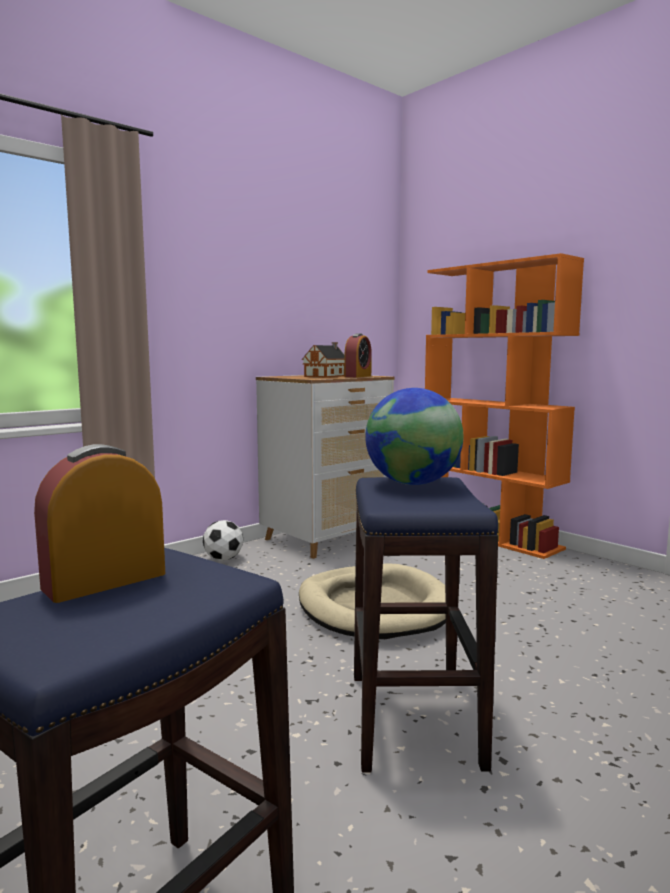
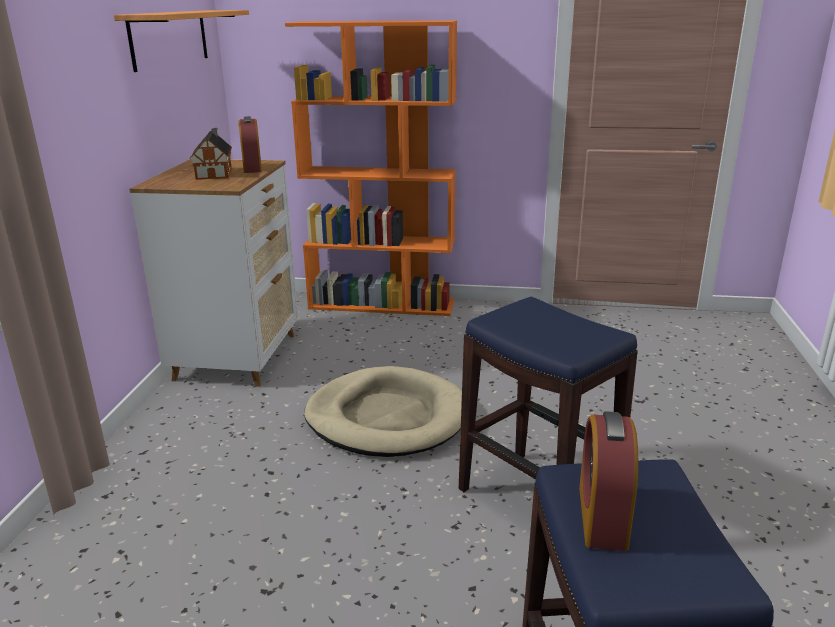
camera: 40 degrees left, 15 degrees up
football [203,520,243,561] -> none
globe [365,388,463,485] -> none
none -> shelf [114,10,249,72]

